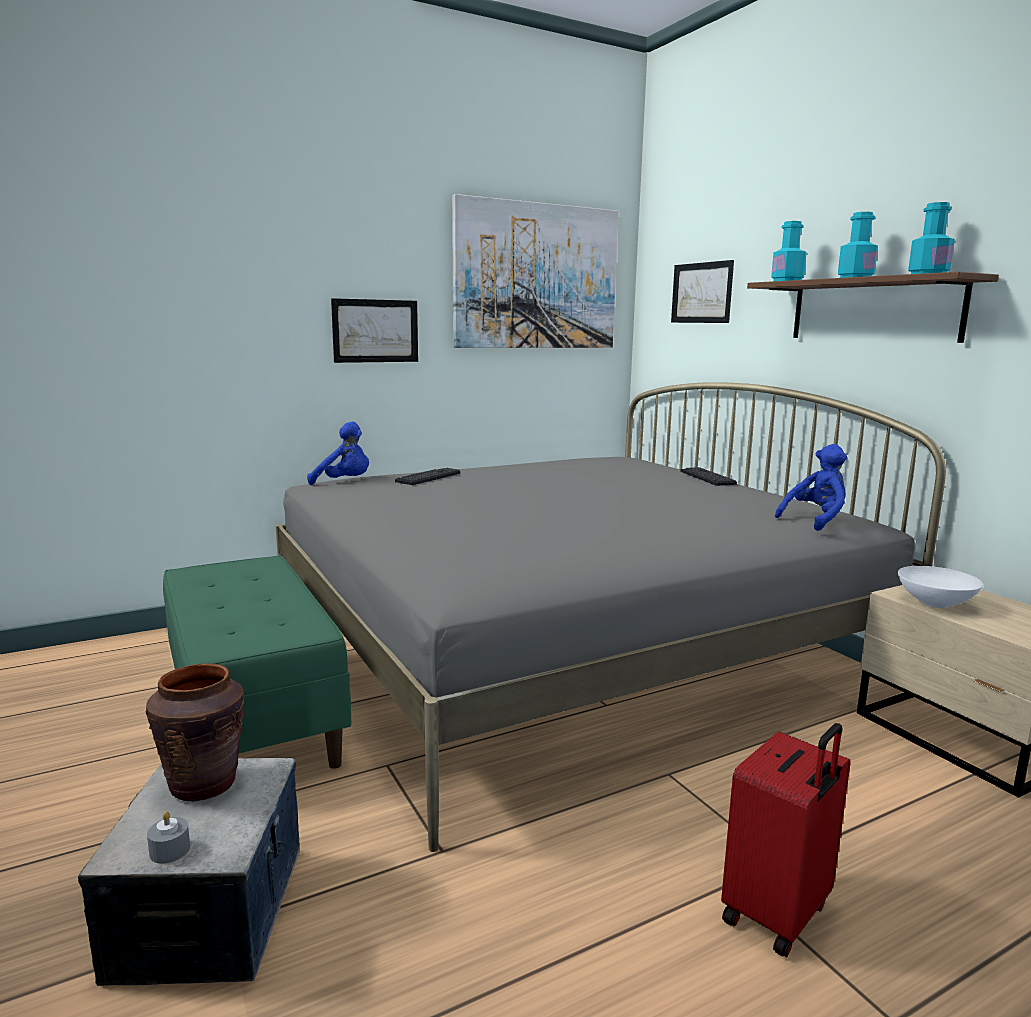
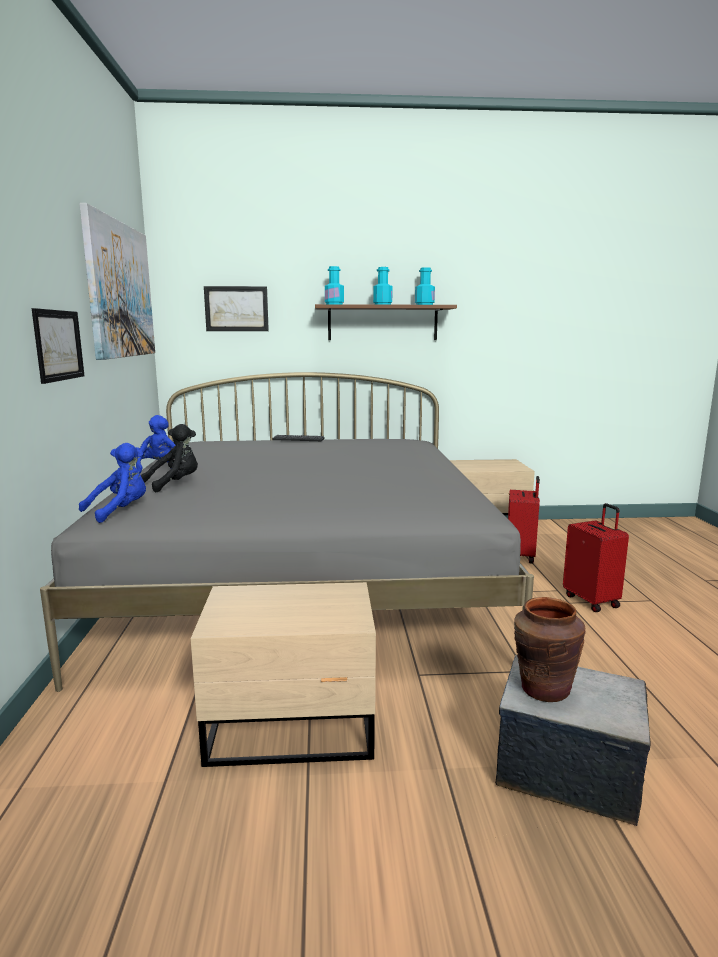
camera: 65 degrees left, 0 degrees up
grey candle [147,811,190,864] -> none
green bench [163,555,352,769] -> beige nightstand [191,582,376,767]
keyboard [395,468,460,485] -> black plush toy [141,424,198,493]
blue plush toy [775,444,847,531] -> blue plush toy moved to [136,415,176,473]
white bowl [898,566,983,608] -> none
none -> red suitcase [508,476,540,564]

